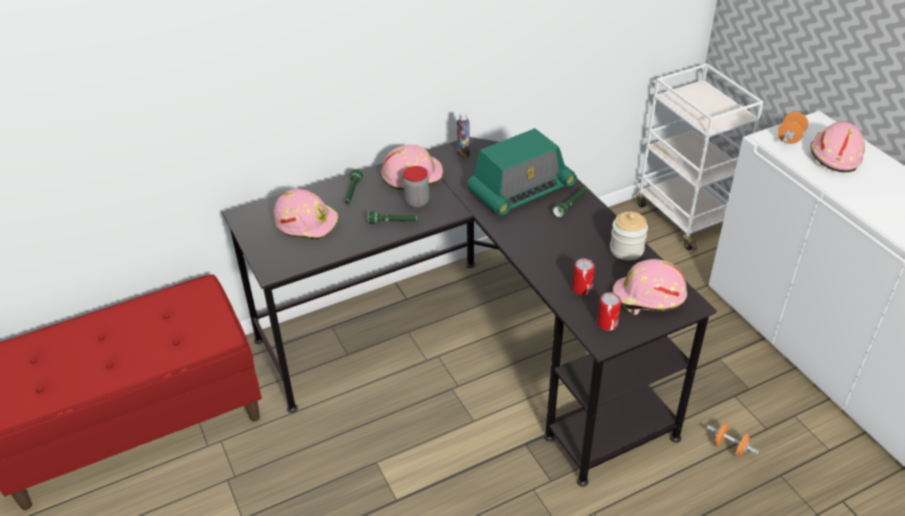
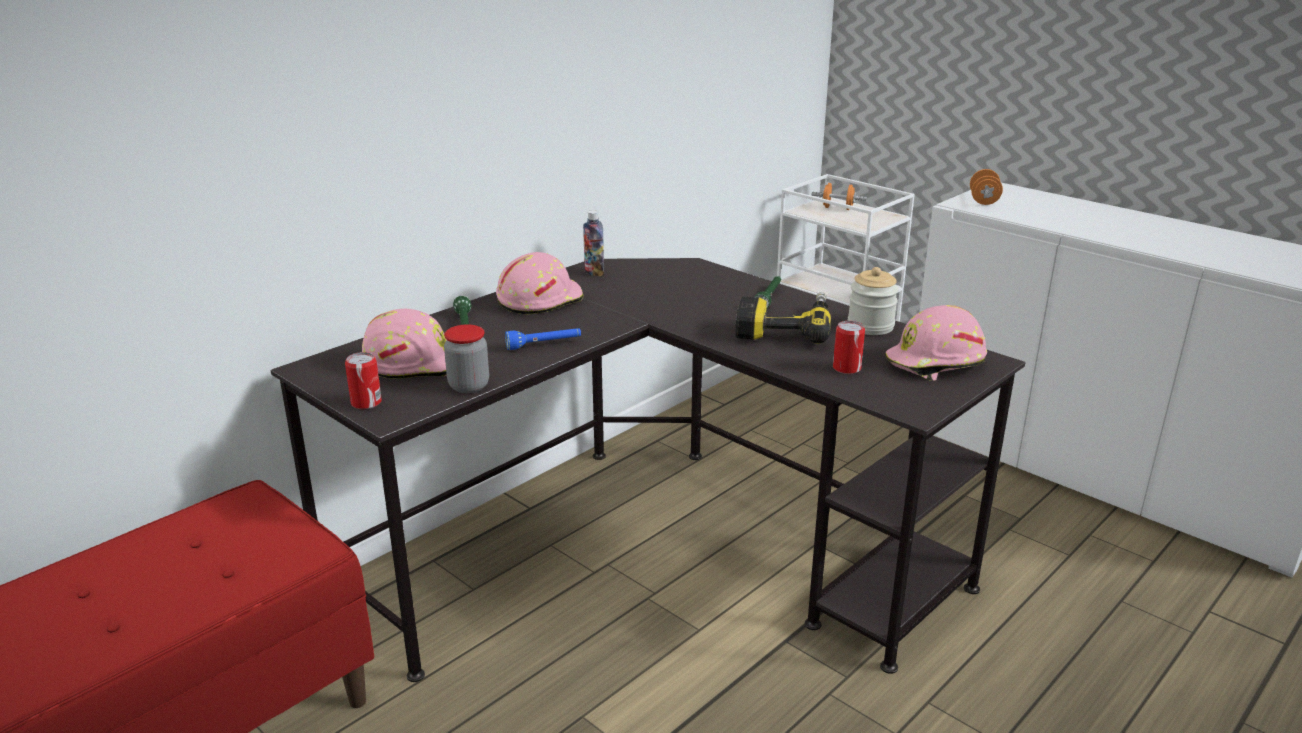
camera: 20 degrees left, 15 degrees down
green flashlight [367,211,419,224] -> blue flashlight [505,328,581,350]
jar [403,166,430,208] -> jar moved to [444,324,489,393]
radio [467,128,577,215] -> none
can [597,292,621,331] -> can moved to [345,352,382,409]
orange dumbbell [707,423,759,457] -> orange dumbbell moved to [811,183,867,210]
pink hard hat [810,122,865,172] -> none
none -> power drill [736,292,831,344]

